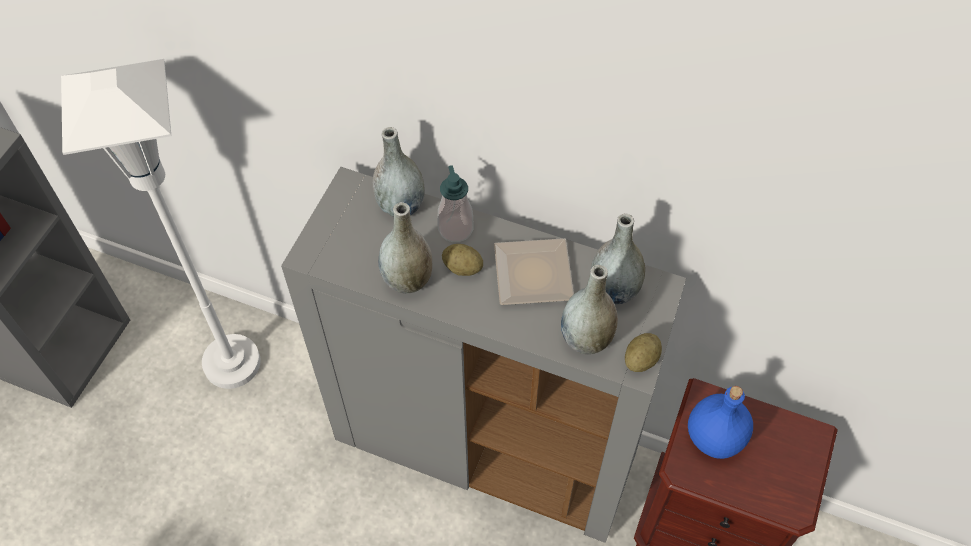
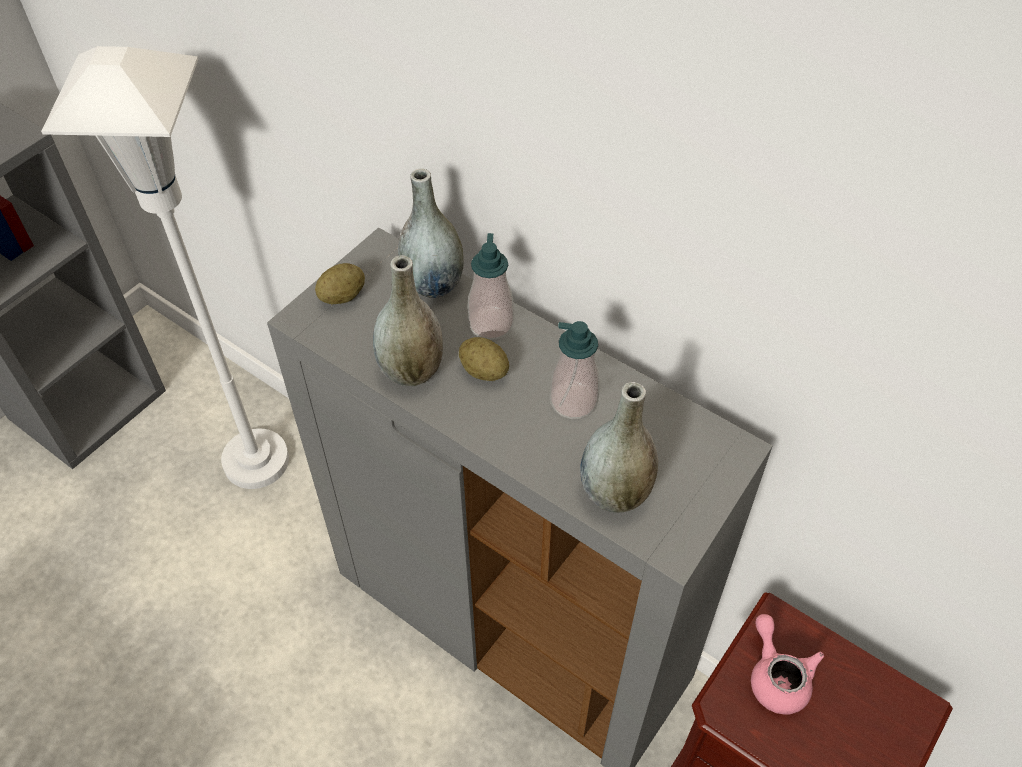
camera: 15 degrees right, 5 degrees down
plate [494,238,574,305] -> soap dispenser [550,321,600,419]
grey vase [591,214,645,305] -> none
potato [625,333,662,372] -> potato moved to [315,263,365,304]
blue bottle [688,386,753,459] -> pink teapot [751,614,824,715]

